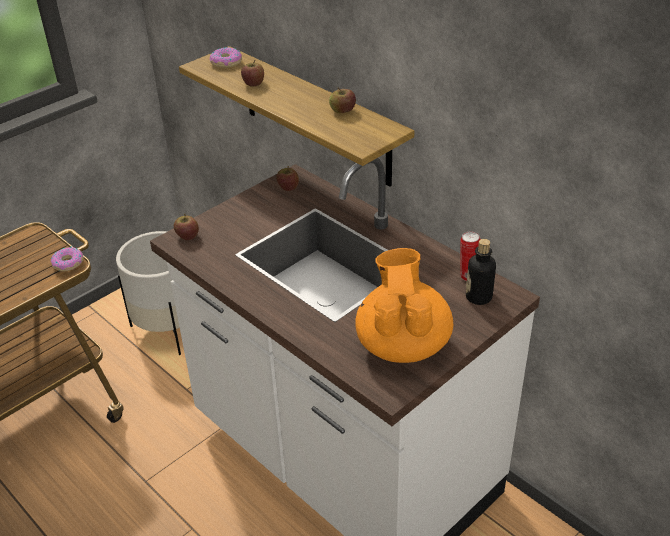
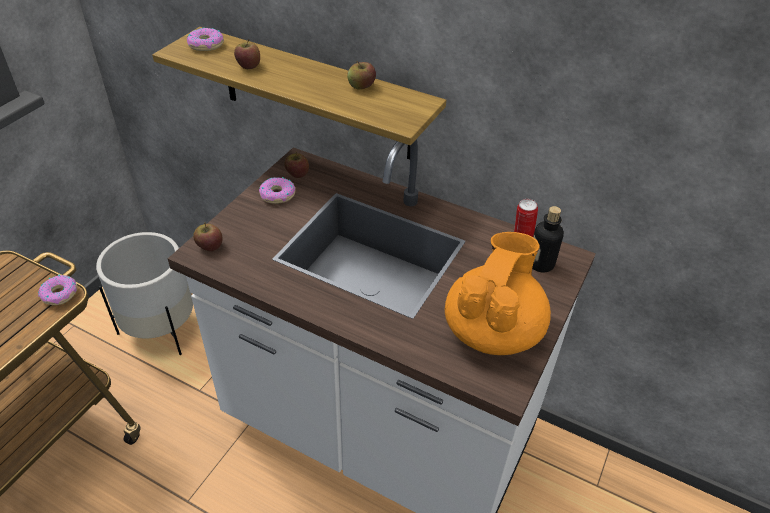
camera: 20 degrees left, 5 degrees up
orange teapot [356,248,453,363] -> orange teapot turned 45 degrees clockwise [445,232,551,355]
none -> donut [259,177,295,204]

